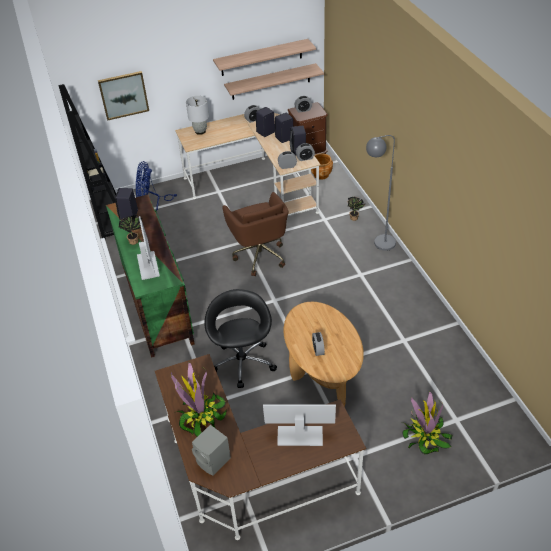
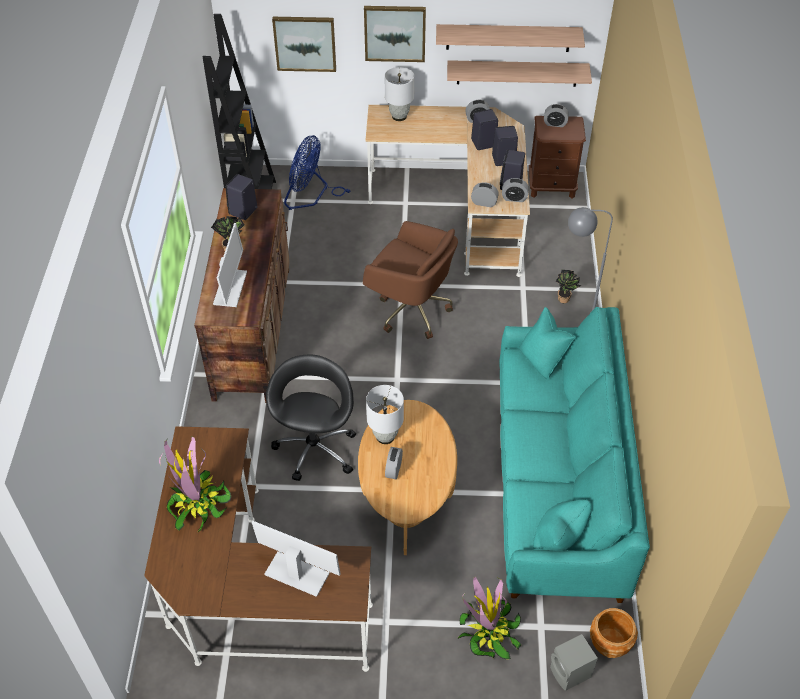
camera: 20 degrees right, 5 degrees up
green cabinet [106,194,195,358] -> brown cabinet [194,188,290,403]
grey speaker [192,425,231,476] -> grey speaker moved to [550,634,598,691]
brown office chair [222,192,288,276] -> brown office chair turned 60 degrees counterclockwise [363,221,458,339]
brown planter [311,153,333,180] -> brown planter moved to [590,608,638,658]
none -> picture [364,6,426,62]
none -> white table lamp [366,385,404,444]
none -> turquoise sofa [499,307,650,603]

